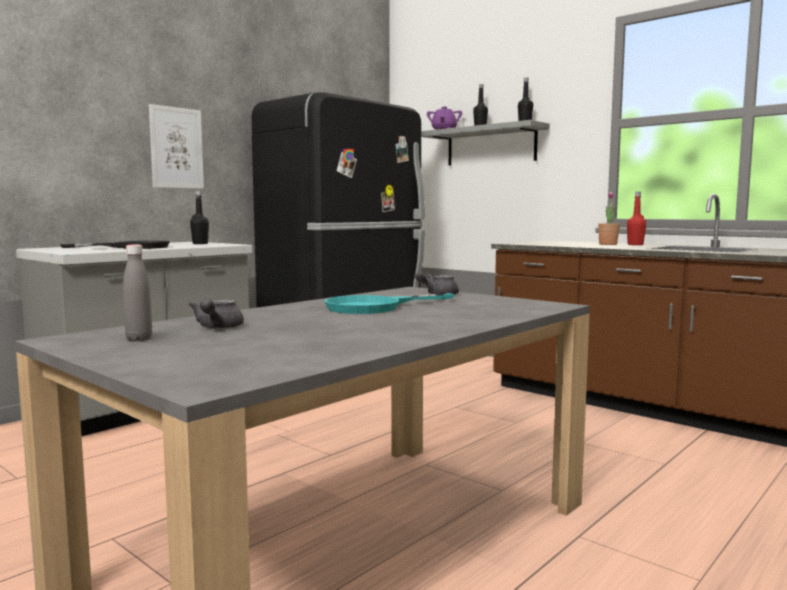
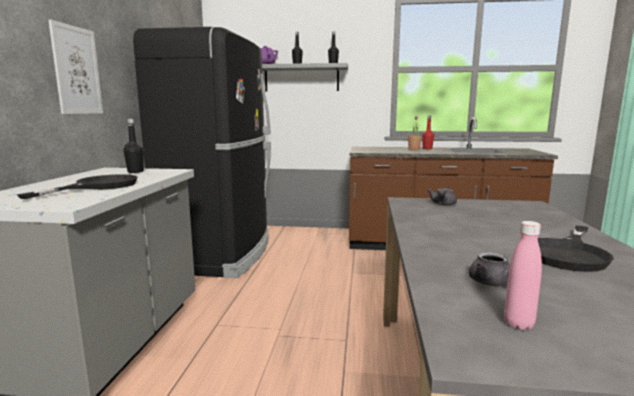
camera: 35 degrees left, 5 degrees up
grey bottle [123,244,152,341] -> pink bottle [504,221,542,330]
turquoise frying pan [325,293,454,314] -> none
none -> black frying pan [538,225,614,272]

